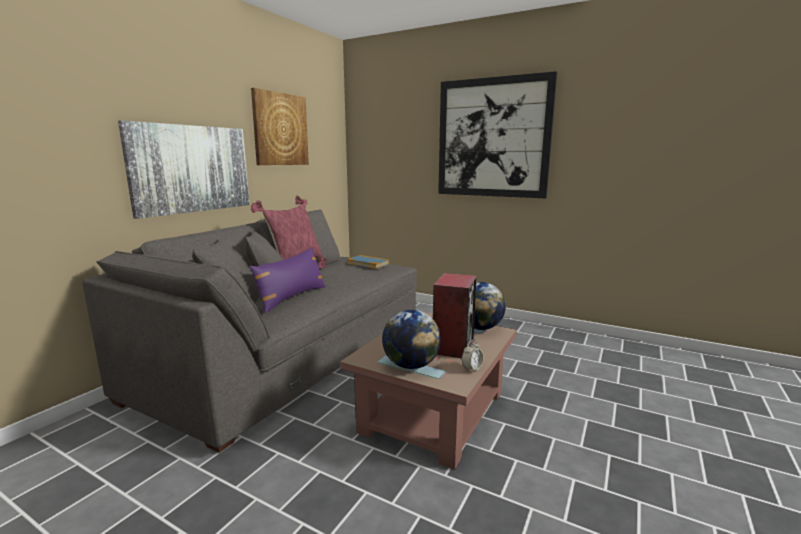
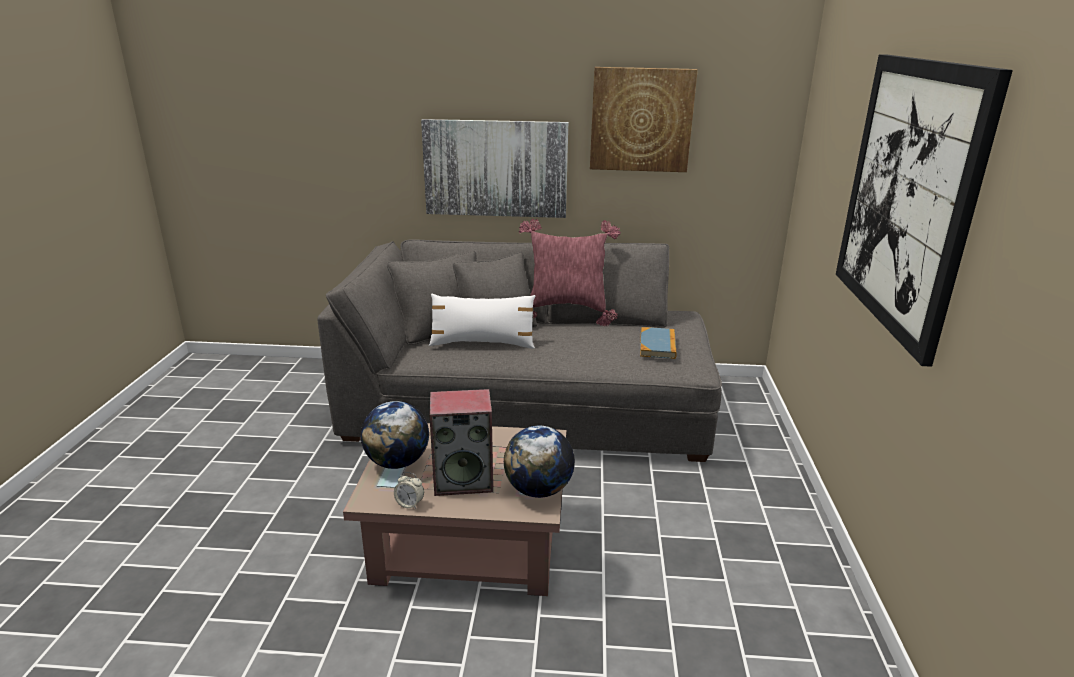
camera: 65 degrees right, 10 degrees up
purple pillow [250,247,326,313] -> white pillow [429,294,536,349]

